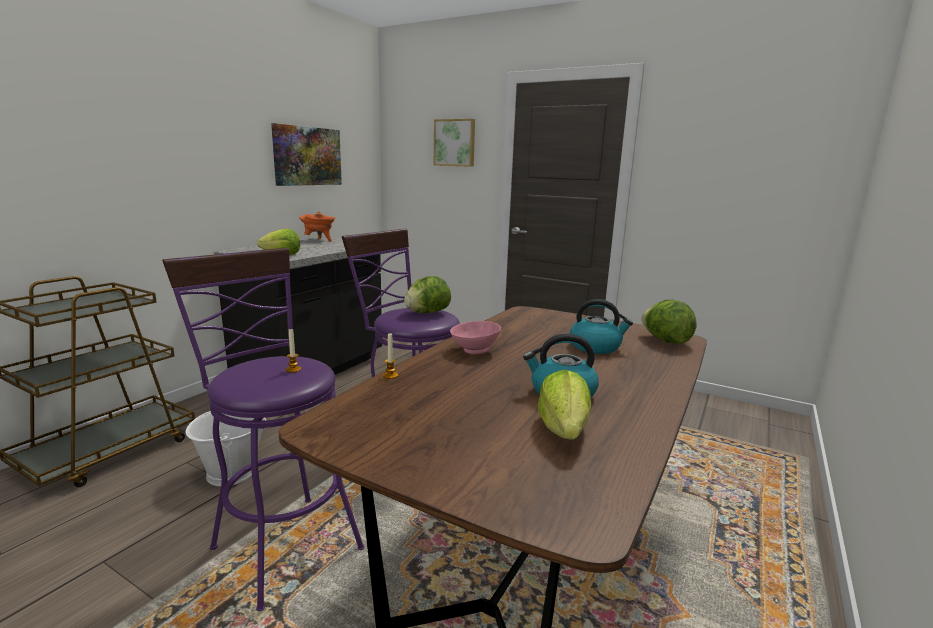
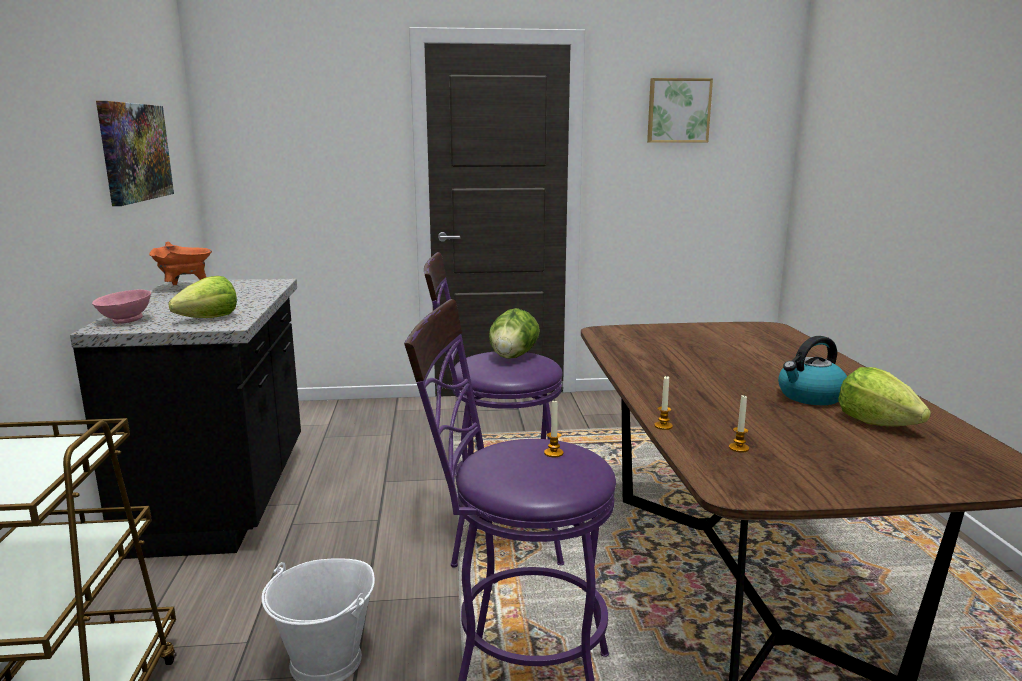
camera: 35 degrees left, 0 degrees up
picture [434,119,475,167] -> picture moved to [647,78,713,143]
pink bowl [450,321,501,354] -> pink bowl moved to [92,290,151,324]
kettle [570,299,633,354] -> none
lettuce [642,299,697,344] -> none
none -> candle [729,395,749,453]

